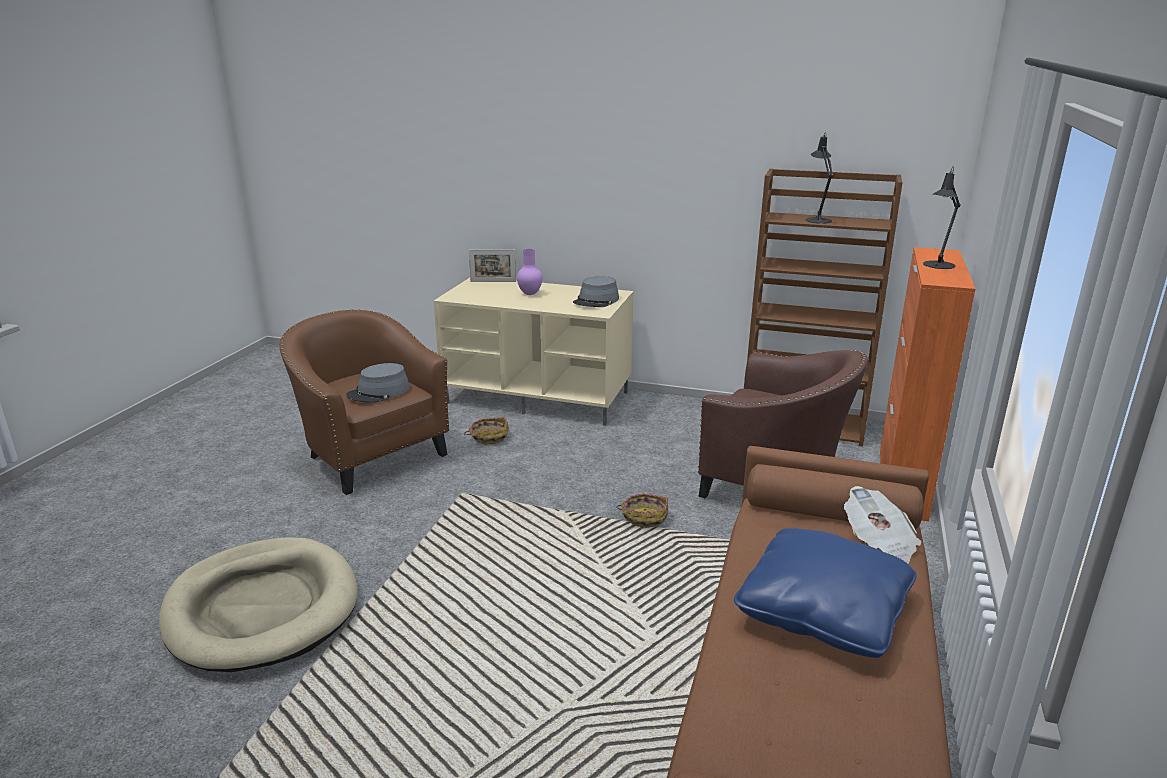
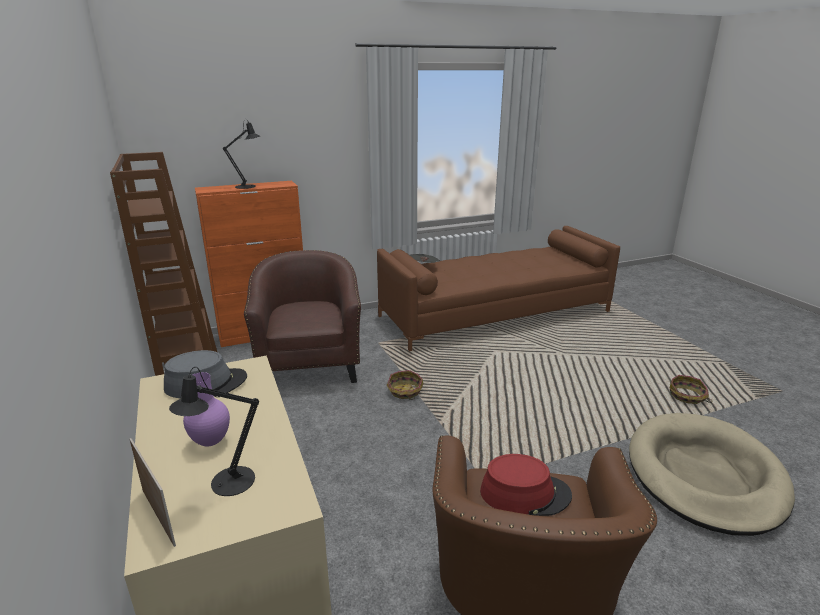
camera: 130 degrees left, 0 degrees up
grey hat [346,363,410,403] -> red hat [480,454,572,516]
basket [464,417,509,444] -> basket moved to [670,375,713,404]
blue pillow [734,528,917,658] -> none
black table lamp [805,132,833,224] -> black table lamp moved to [169,367,259,496]

